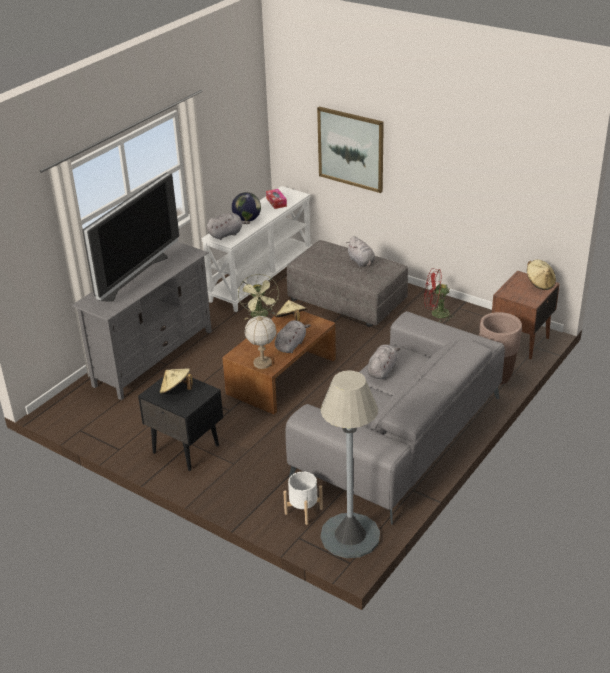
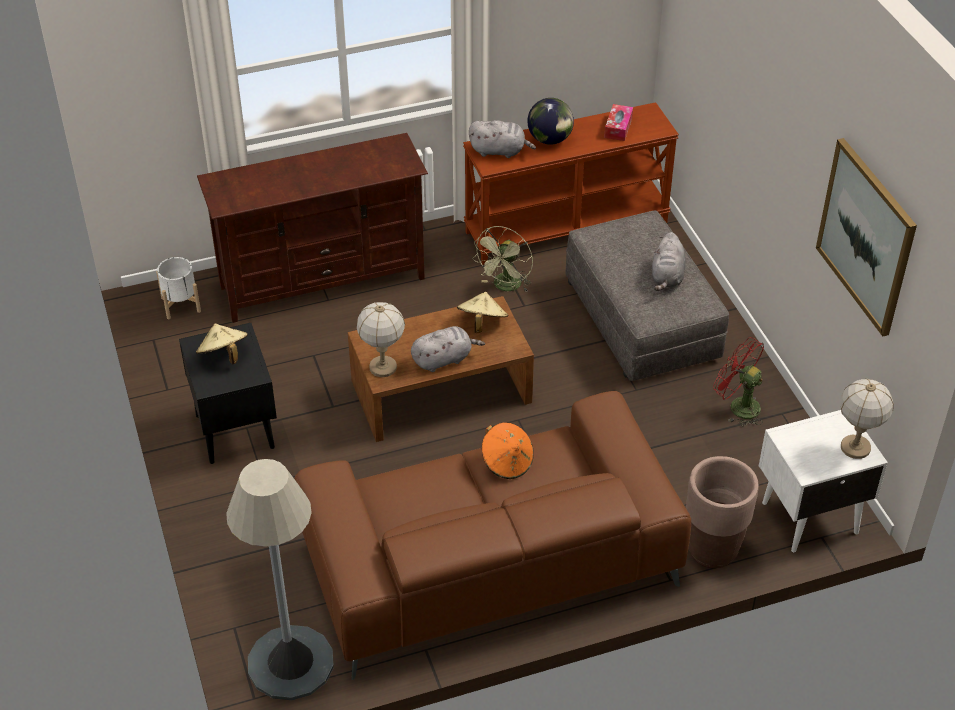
camera: 35 degrees right, 10 degrees up
grey tv stand [71,242,212,400] -> brown tv stand [197,133,428,323]
television [82,172,179,302] -> none
white console table [201,186,312,312] -> brown console table [463,102,679,265]
white planter [283,471,323,525] -> white planter moved to [156,257,201,319]
grey sofa [285,311,505,525] -> brown sofa [295,391,691,680]
picture [317,106,384,193] -> picture moved to [816,138,917,337]
grey plush toy [367,344,400,379] -> orange hat [482,422,534,479]
brown nightstand [492,271,560,359] -> white nightstand [759,410,888,552]
beige hat [527,260,556,290] -> table lamp [840,379,894,459]

